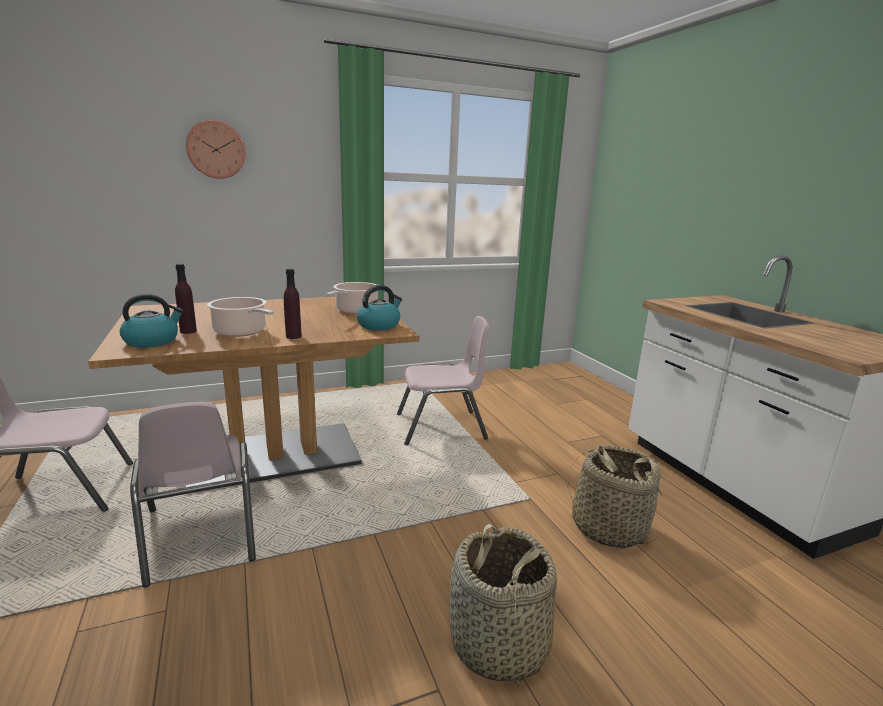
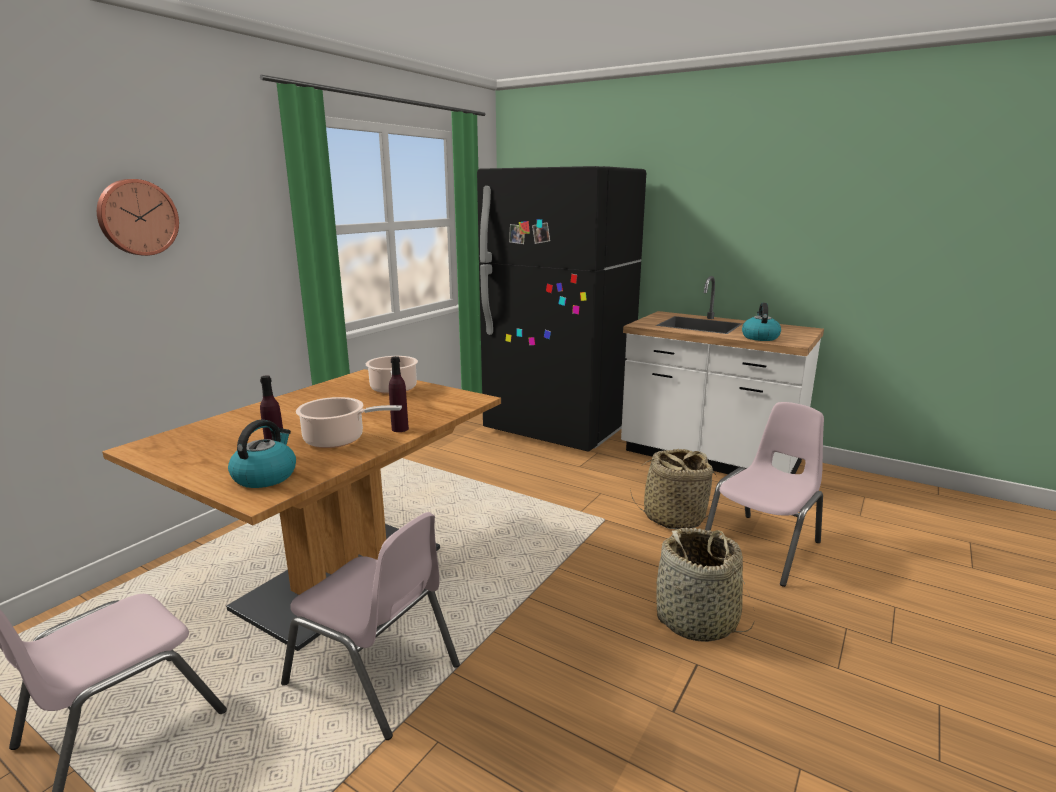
camera: 35 degrees left, 0 degrees up
kettle [357,285,402,330] -> kettle moved to [742,303,781,341]
pink chair [397,316,489,445] -> pink chair moved to [705,402,824,587]
none -> black fridge [477,166,646,452]

